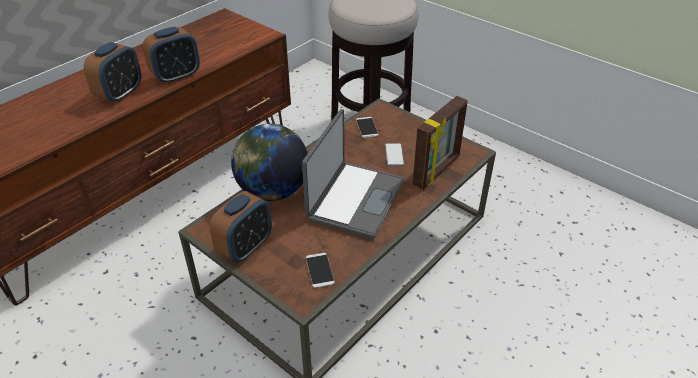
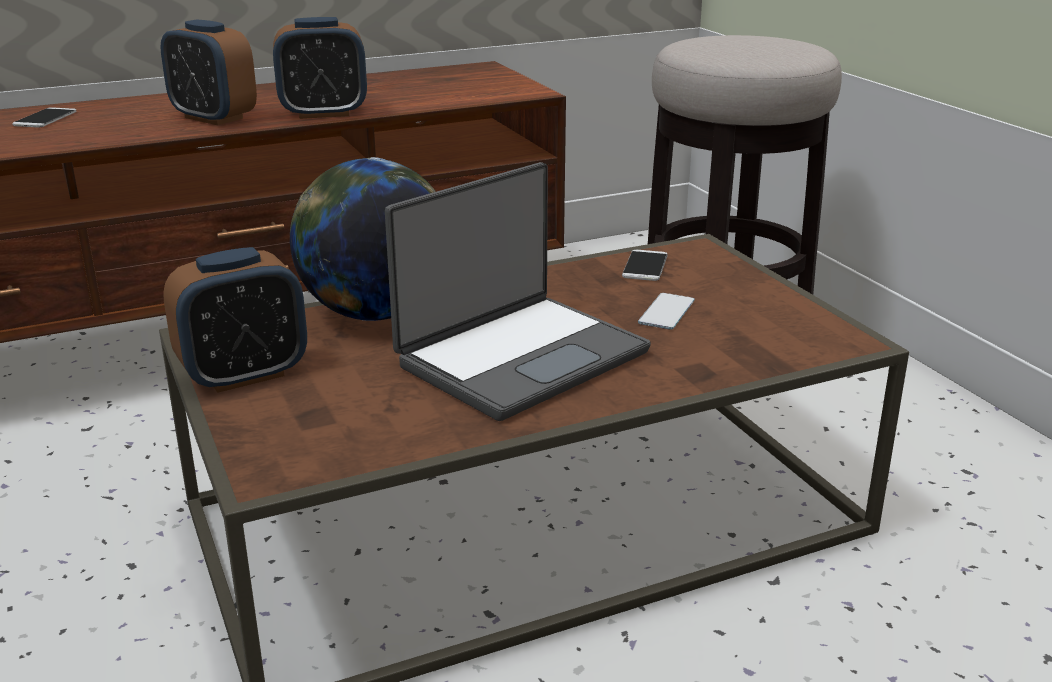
camera: 25 degrees right, 15 degrees down
alarm clock [84,42,141,103] -> alarm clock turned 75 degrees clockwise [161,19,257,125]
phone [306,253,335,288] -> phone moved to [12,107,76,128]
picture frame [412,96,468,190] -> none

